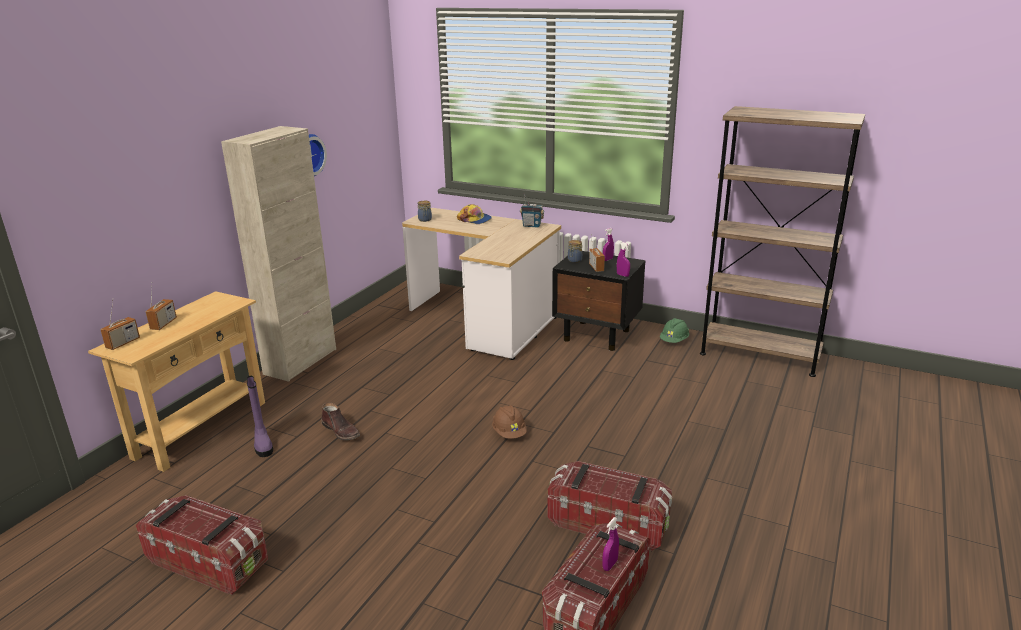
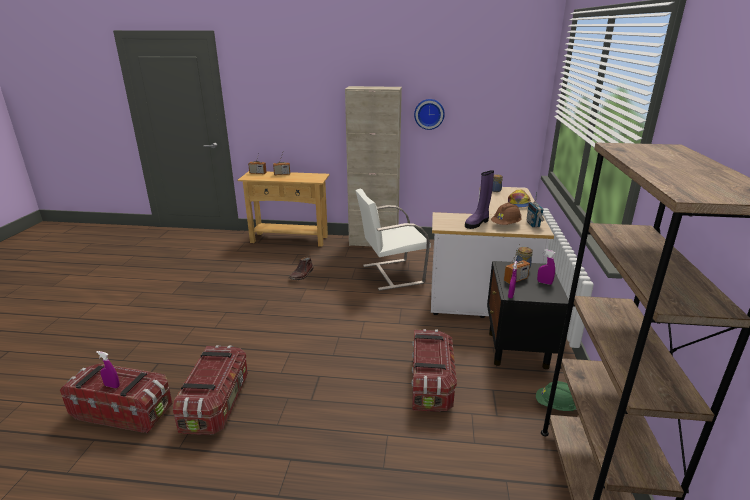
camera: 70 degrees right, 0 degrees up
storage box [136,495,268,595] -> storage box moved to [412,329,457,412]
purple boot [247,376,273,457] -> purple boot moved to [465,170,494,229]
brown hard hat [492,405,527,439] -> brown hard hat moved to [491,203,522,225]
none -> white chair [356,189,431,291]

